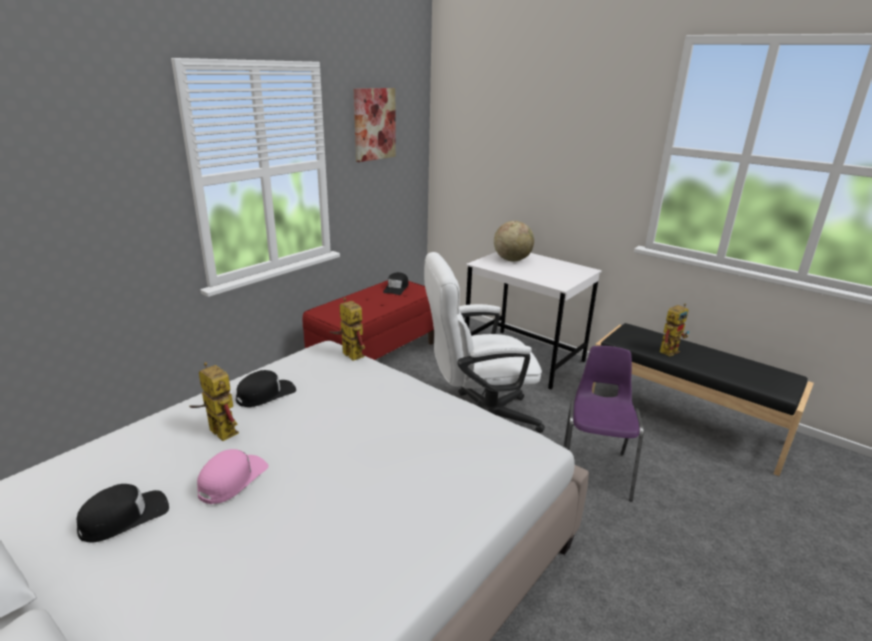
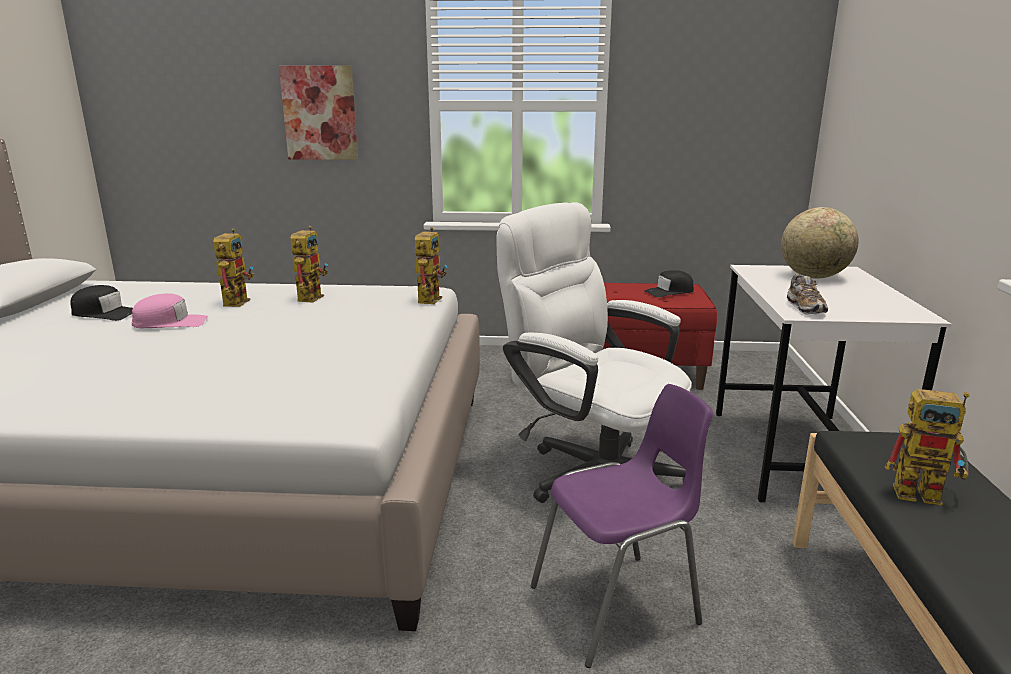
camera: 55 degrees right, 5 degrees down
black cap [236,370,296,407] -> toy robot [290,226,328,303]
picture [354,88,396,162] -> picture moved to [279,66,358,160]
none -> shoe [787,274,828,315]

